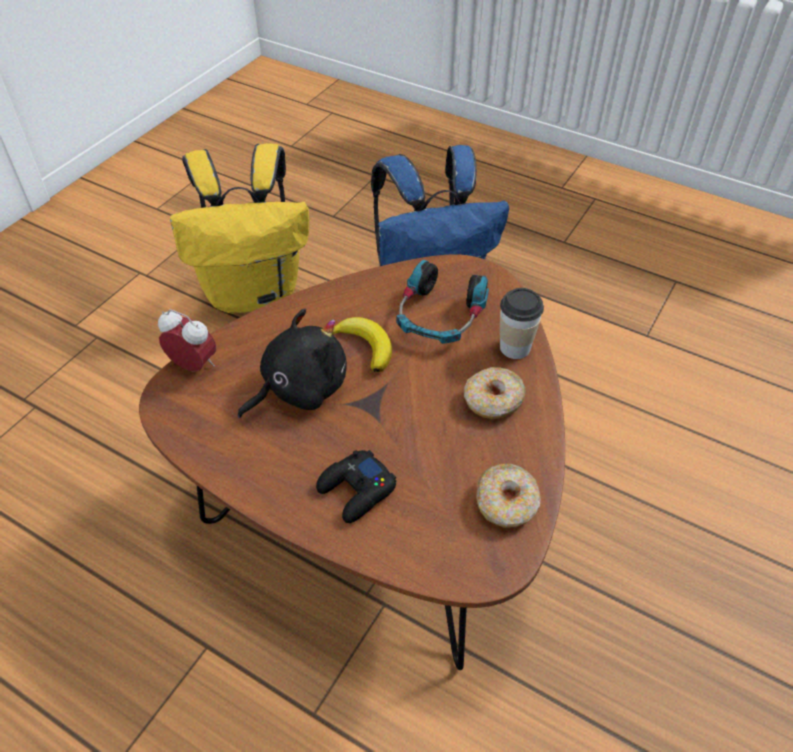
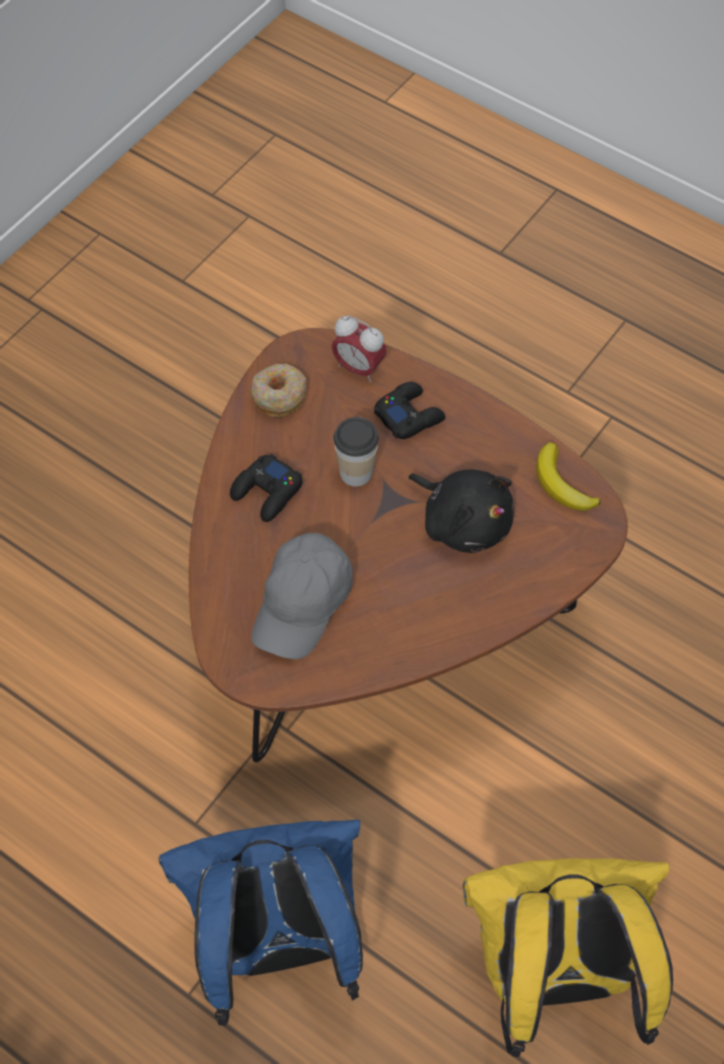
camera: 175 degrees left, 10 degrees up
alarm clock [158,309,216,372] -> alarm clock moved to [332,316,387,382]
black plush toy [237,308,347,418] -> black plush toy turned 105 degrees counterclockwise [408,470,514,553]
banana [332,317,392,372] -> banana moved to [536,442,601,511]
headphones [396,260,489,344] -> grey cap [251,533,353,659]
donut [464,367,526,419] -> black game controller [230,453,302,522]
cup [500,288,544,359] -> cup moved to [333,417,379,487]

